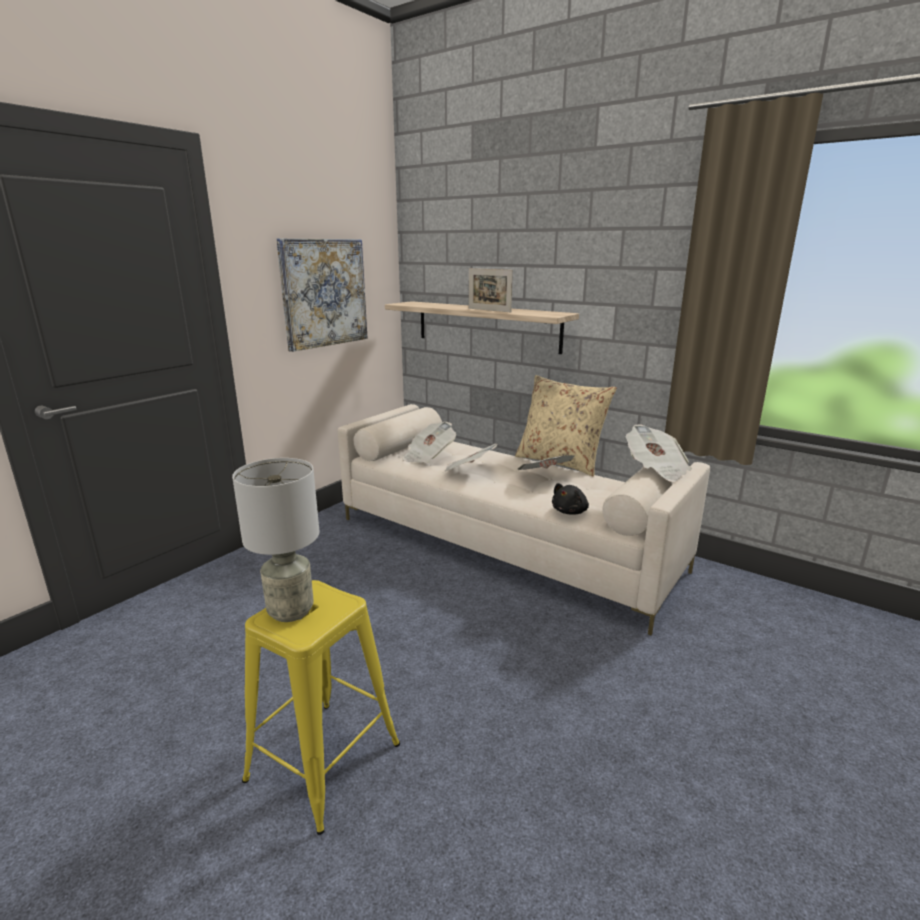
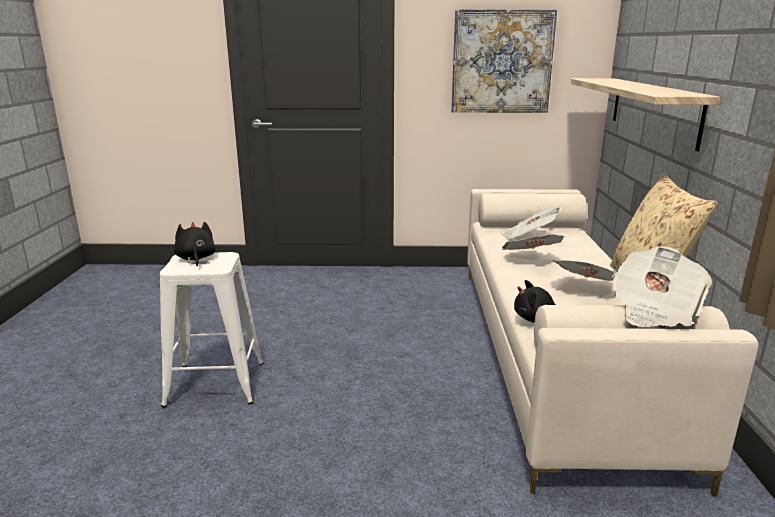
camera: 55 degrees right, 0 degrees up
grey table lamp [232,458,320,622] -> black plush toy [173,222,216,266]
yellow stool [242,580,400,835] -> white stool [160,252,264,407]
picture frame [469,268,513,312] -> none

